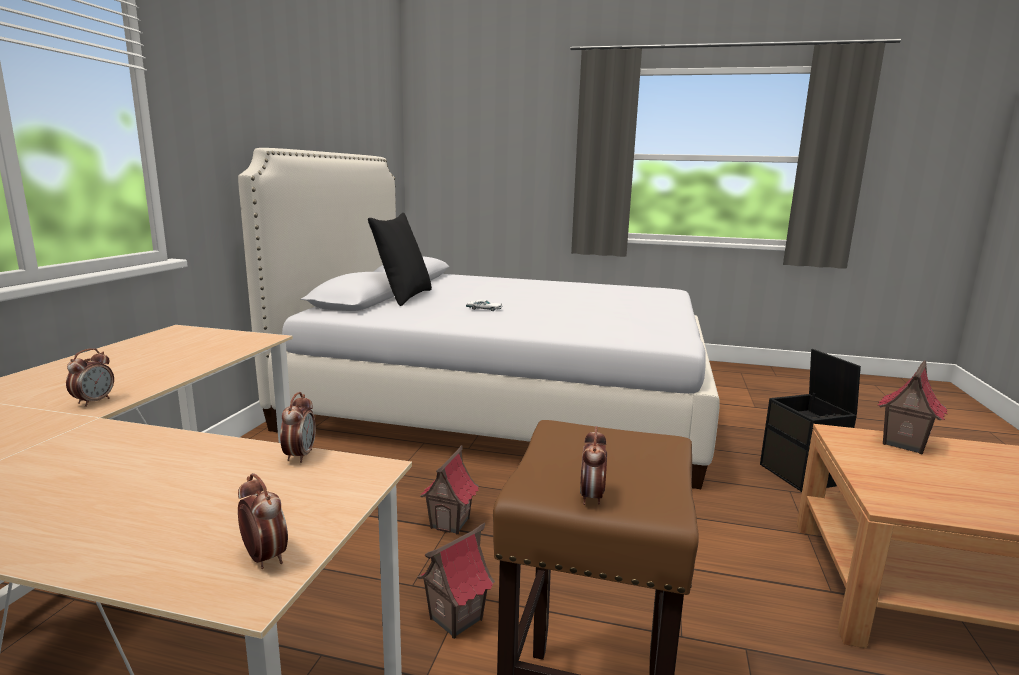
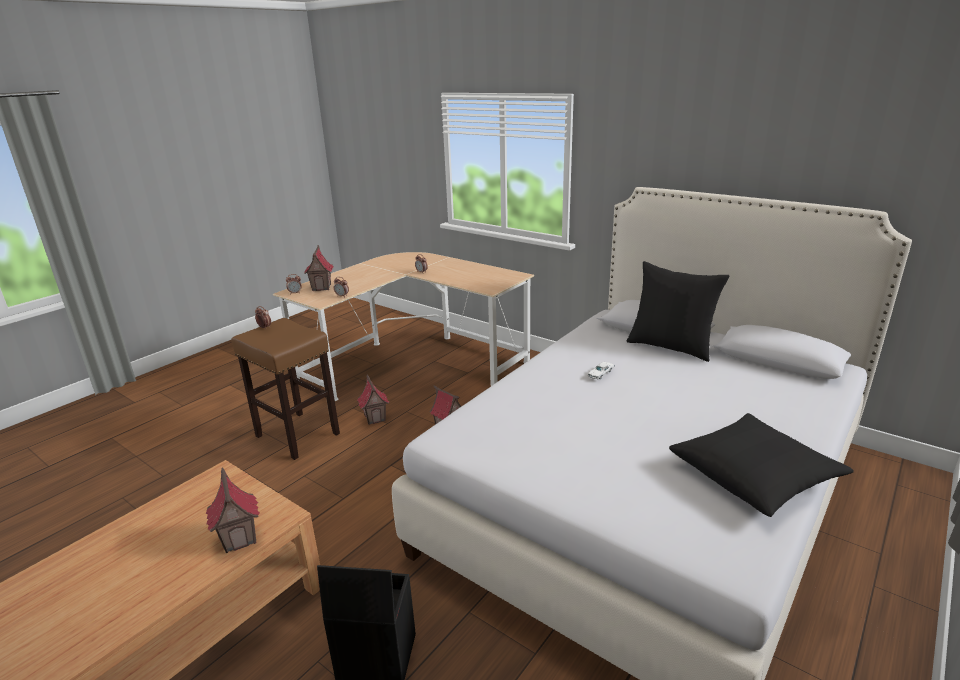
camera: 115 degrees right, 10 degrees up
none -> toy house [304,245,334,291]
none -> black pillow [669,413,854,517]

